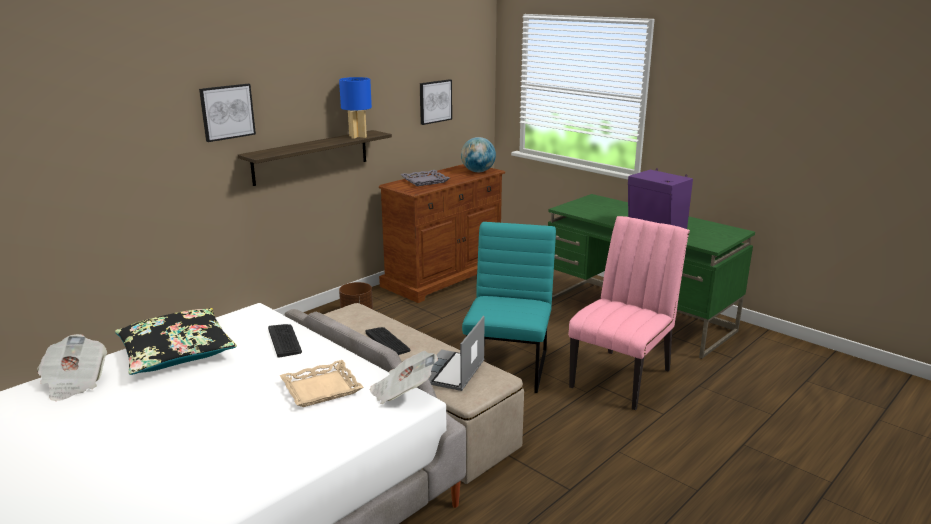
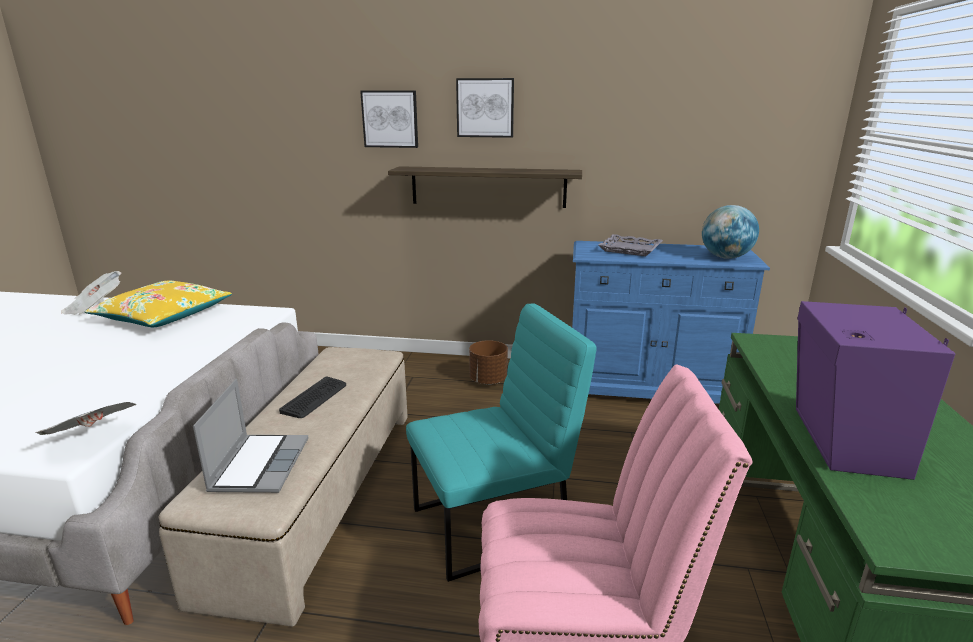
camera: 55 degrees right, 0 degrees up
black pillow [115,308,237,375] -> yellow pillow [85,281,232,327]
keyboard [268,324,302,358] -> none
beige tray [280,360,363,407] -> none
blue table lamp [339,77,372,139] -> none
brown dresser [379,164,505,303] -> blue dresser [572,241,770,404]
picture [420,79,452,125] -> picture moved to [456,78,514,138]
laptop [428,316,485,391] -> laptop turned 105 degrees clockwise [193,379,308,493]

